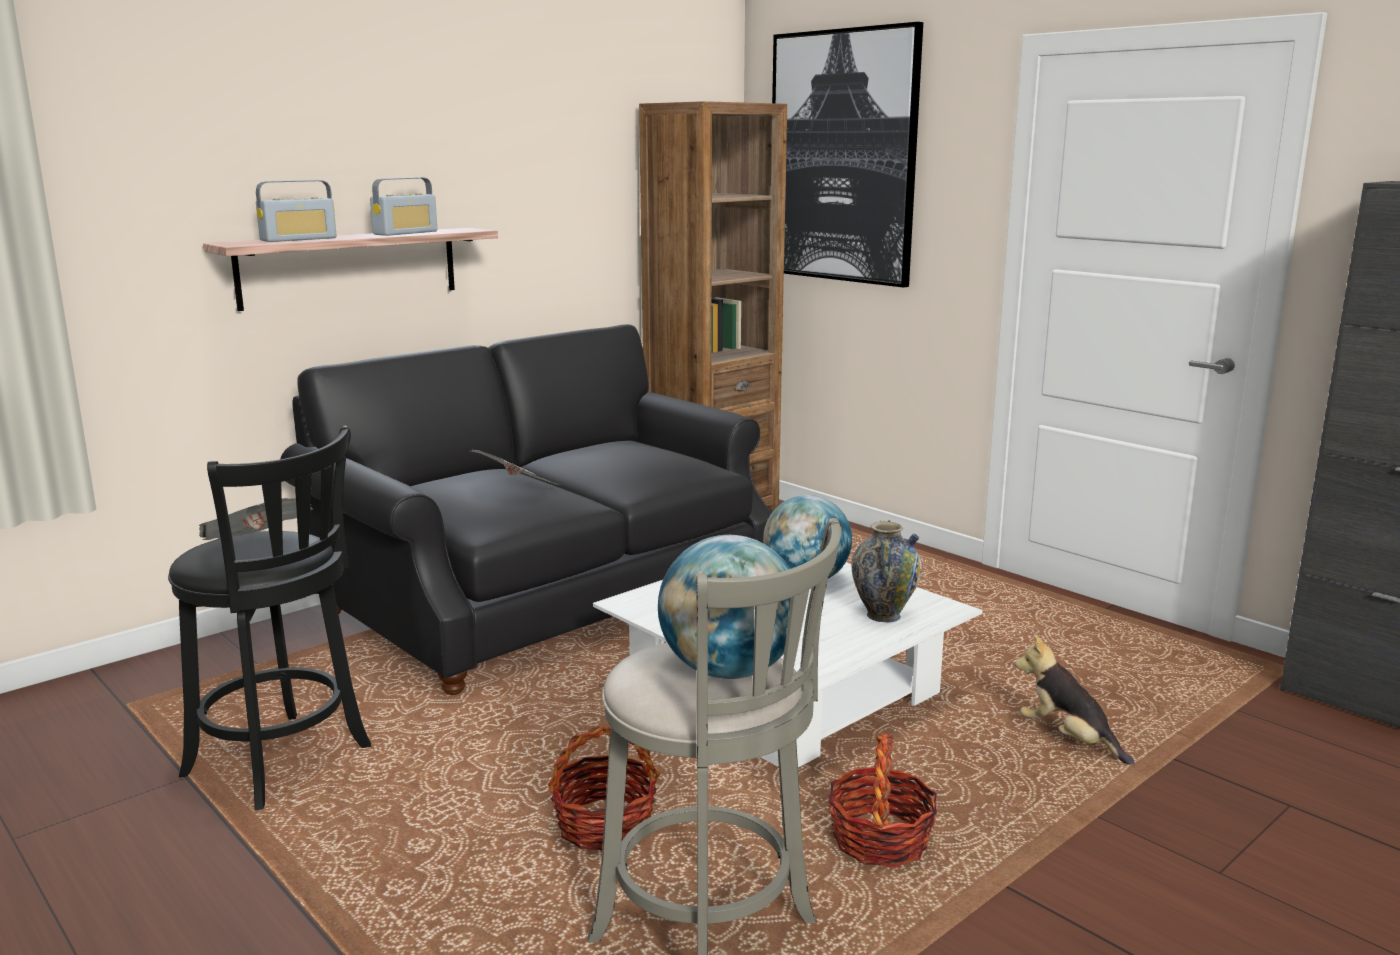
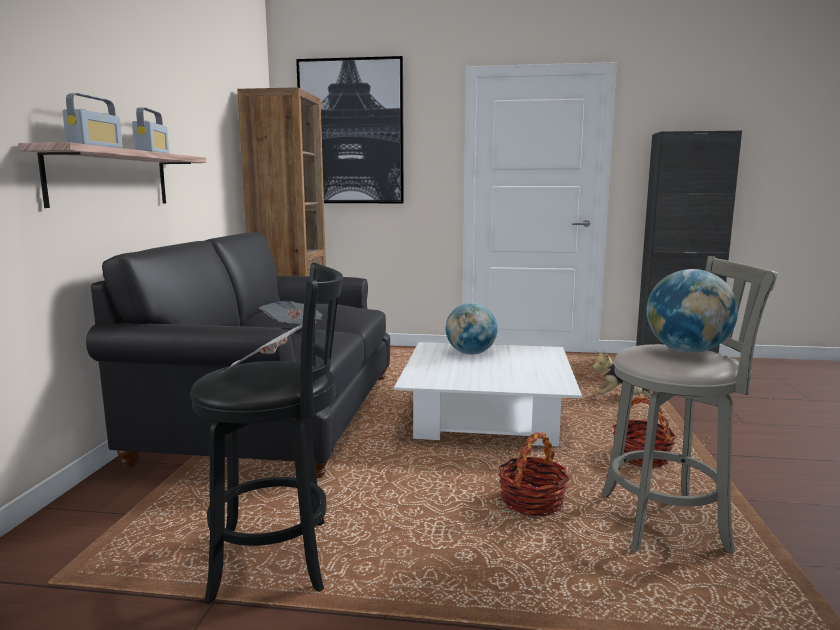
camera: 40 degrees left, 5 degrees down
vase [851,520,922,622] -> none

